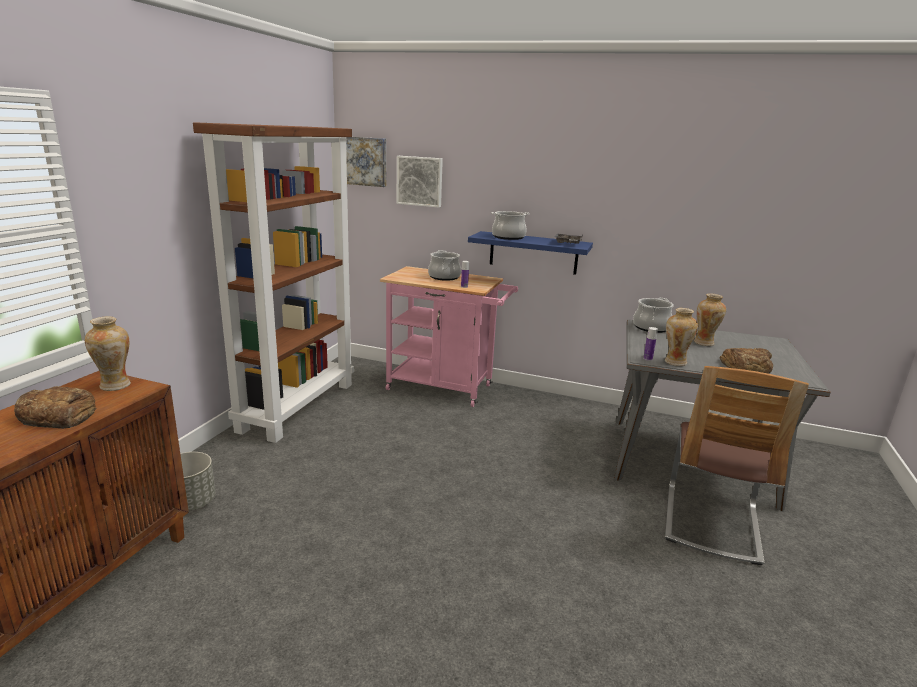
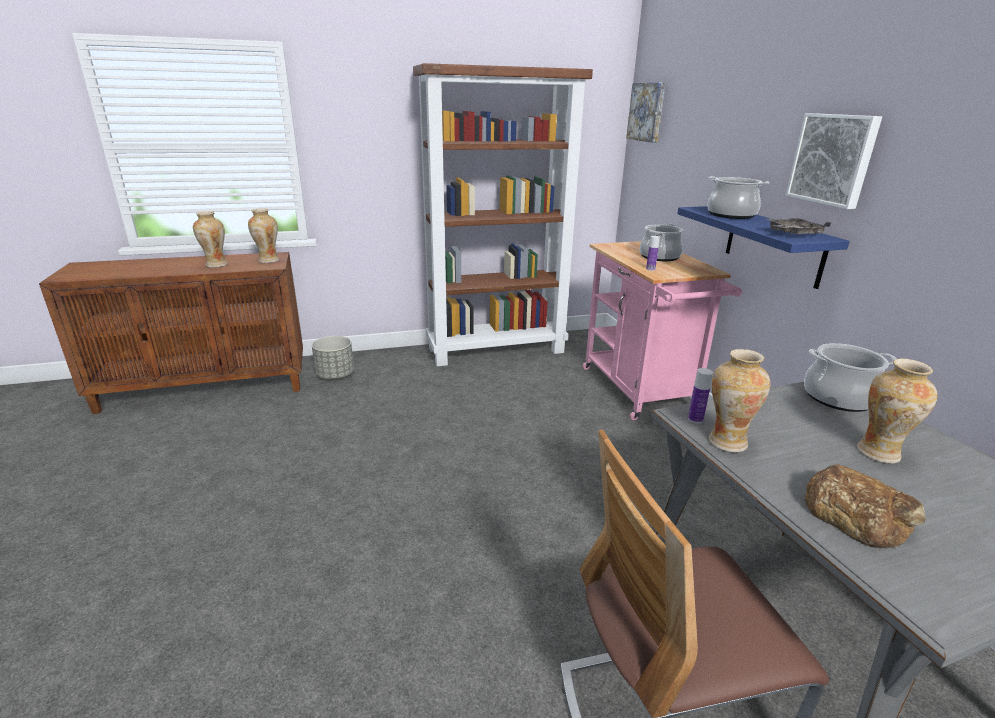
camera: 55 degrees right, 5 degrees up
bread [14,386,97,429] -> vase [193,211,228,268]
picture [397,156,443,208] -> picture moved to [786,113,882,209]

